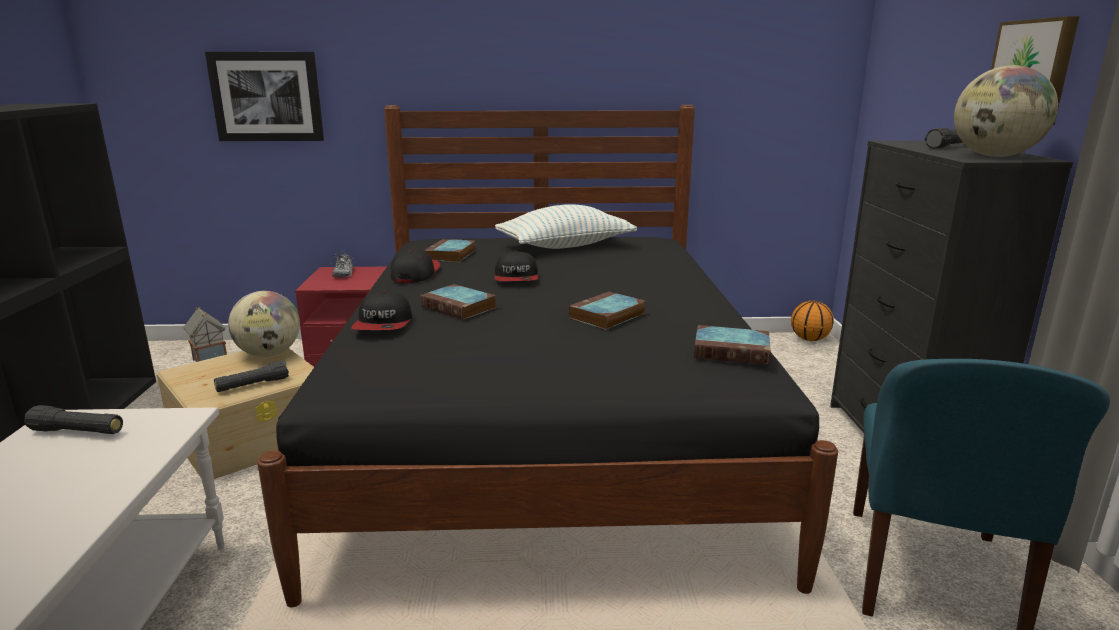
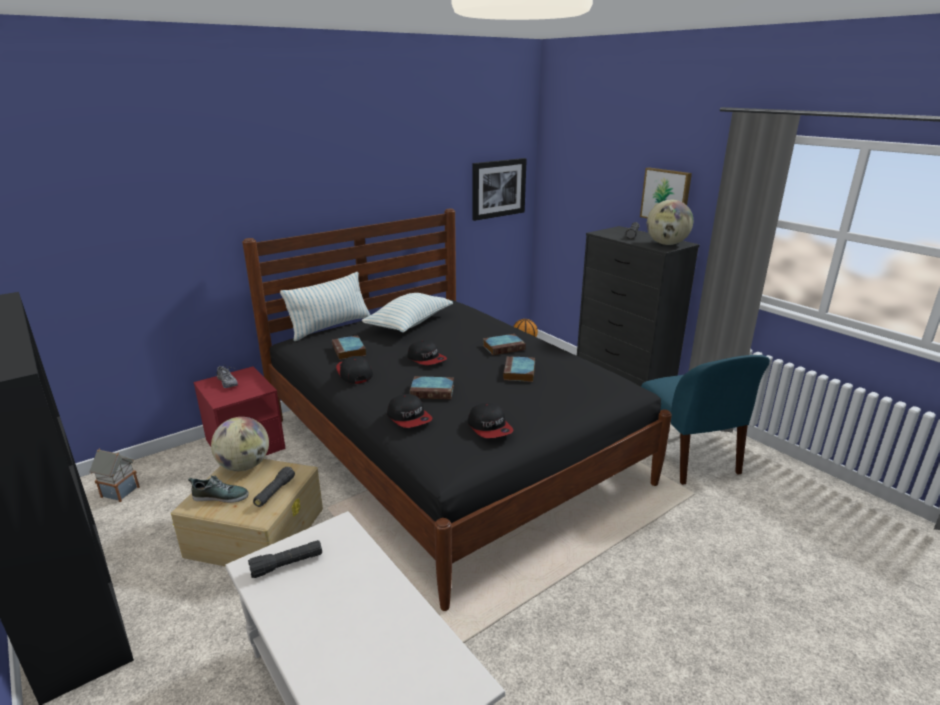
camera: 35 degrees left, 5 degrees up
picture [205,52,324,141] -> picture moved to [472,158,527,221]
book [694,325,771,365] -> book moved to [483,334,526,355]
none -> shoe [188,475,249,503]
none -> pillow [280,272,370,341]
none -> cap [467,403,514,438]

